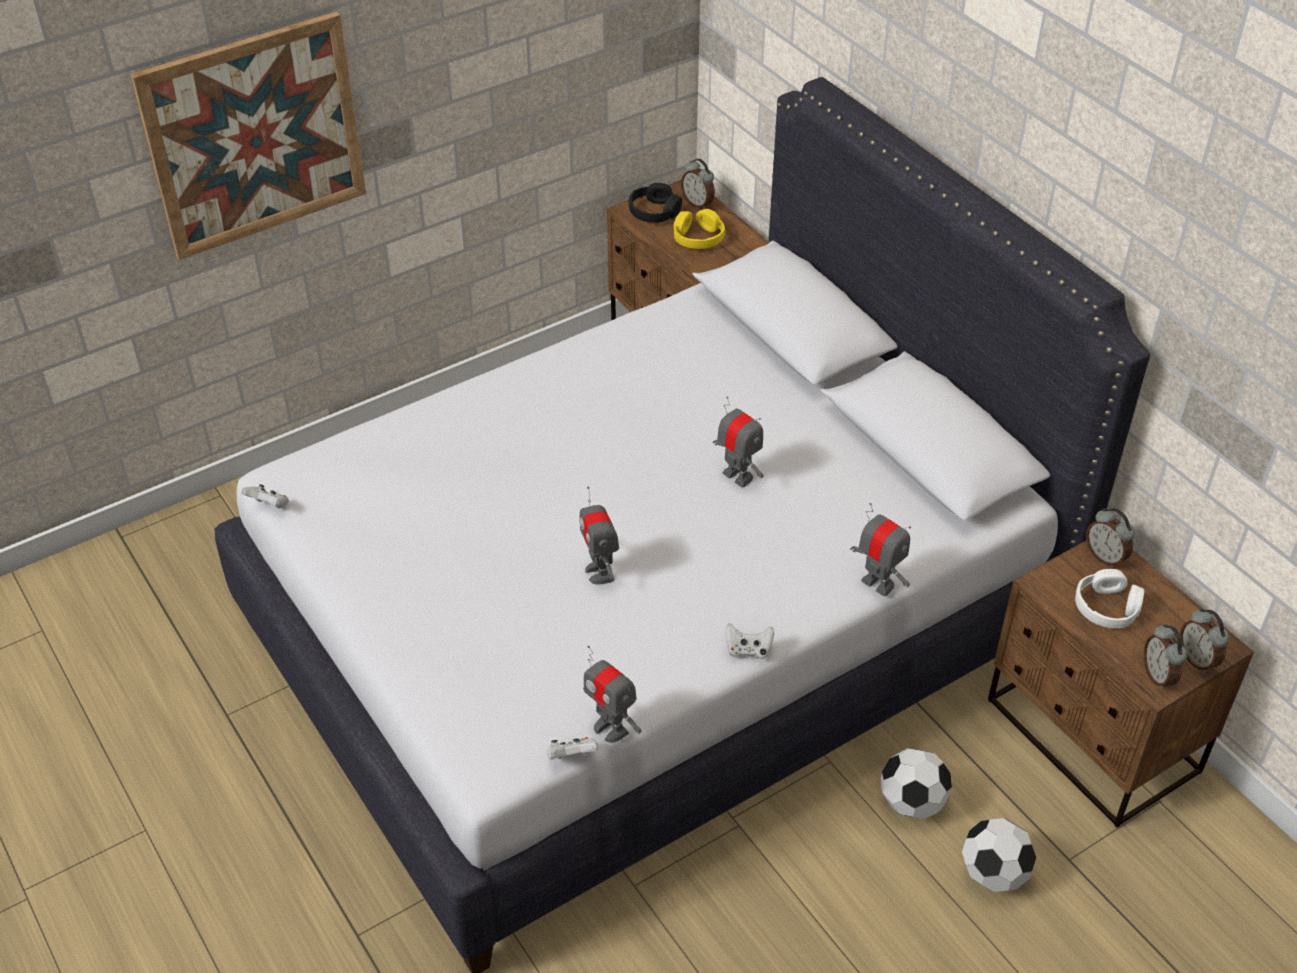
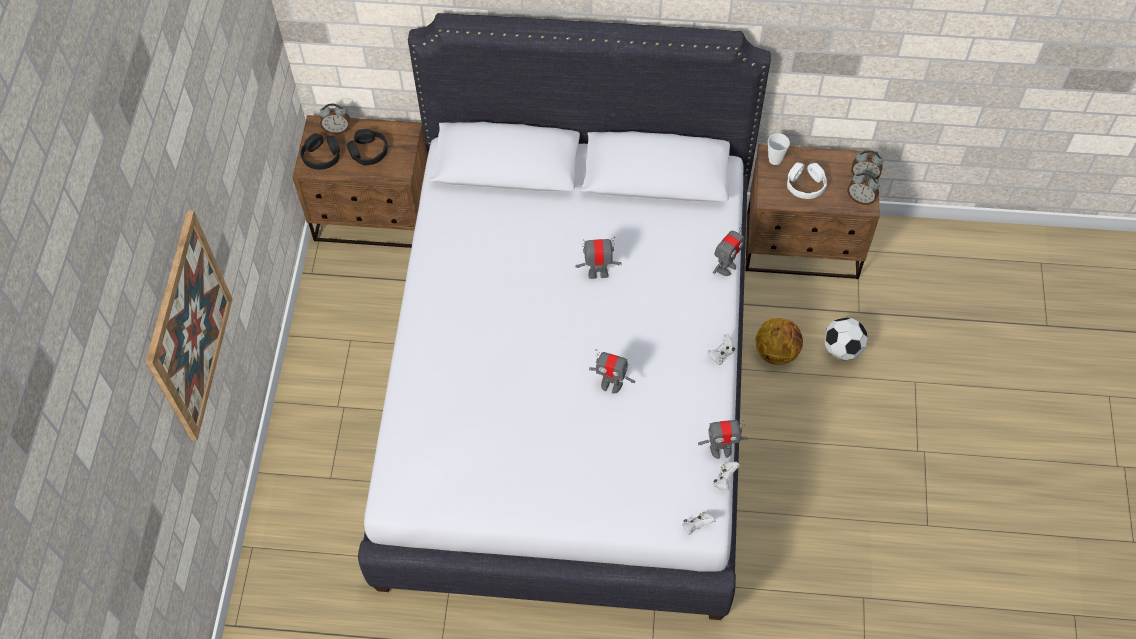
camera: 50 degrees left, 15 degrees up
white game controller [242,484,289,508] -> white game controller moved to [683,512,716,535]
yellow headphones [673,209,725,249] -> black headphones [346,129,388,165]
toy robot [850,503,911,596] -> toy robot turned 135 degrees clockwise [713,224,744,276]
football [880,748,952,819] -> basketball [755,318,803,365]
alarm clock [1086,508,1135,568] -> cup [768,133,790,165]

